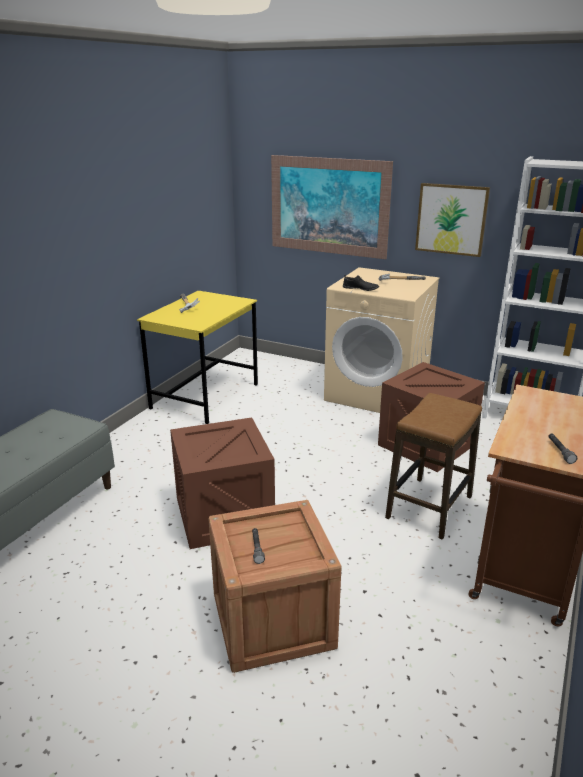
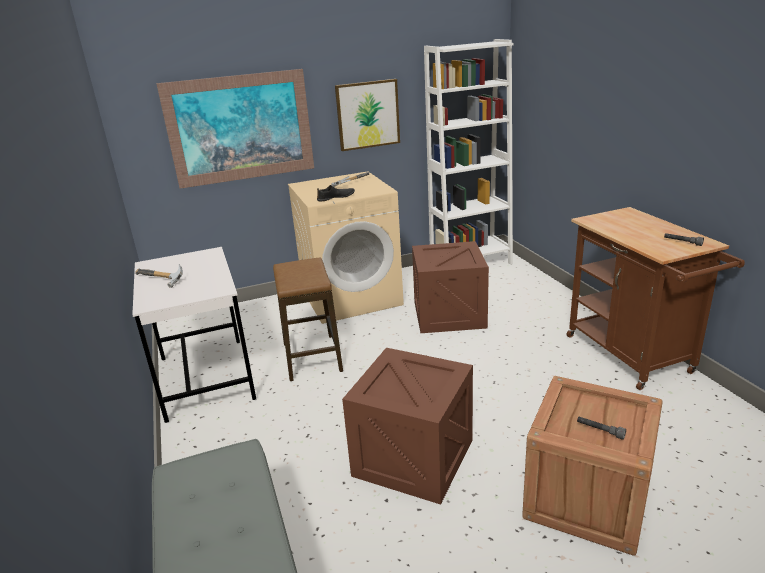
camera: 45 degrees left, 0 degrees up
yellow desk [137,291,258,424] -> white desk [132,247,256,423]
stool [385,393,482,539] -> stool moved to [273,258,343,381]

